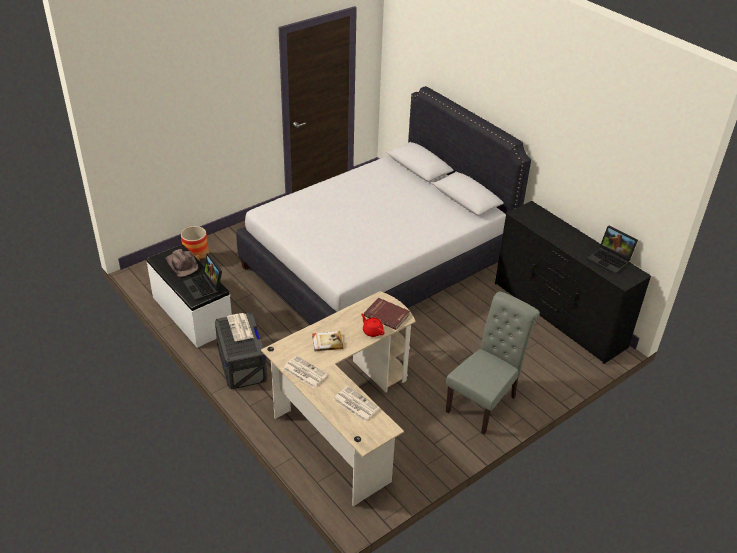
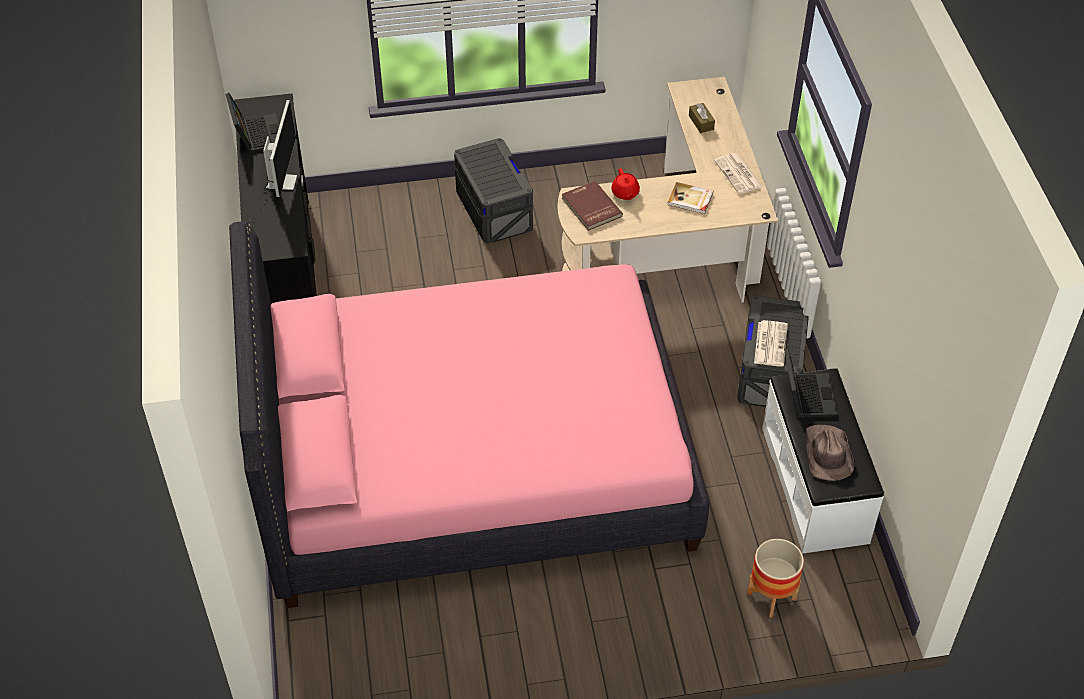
camera: 150 degrees left, 10 degrees up
white bed [236,86,531,325] -> pink bed [229,221,709,608]
newspaper [333,386,380,422] -> brown tissue box [689,103,715,133]
grey chair [446,291,540,434] -> grey storage box [454,138,533,244]
none -> monitor [250,100,297,228]

